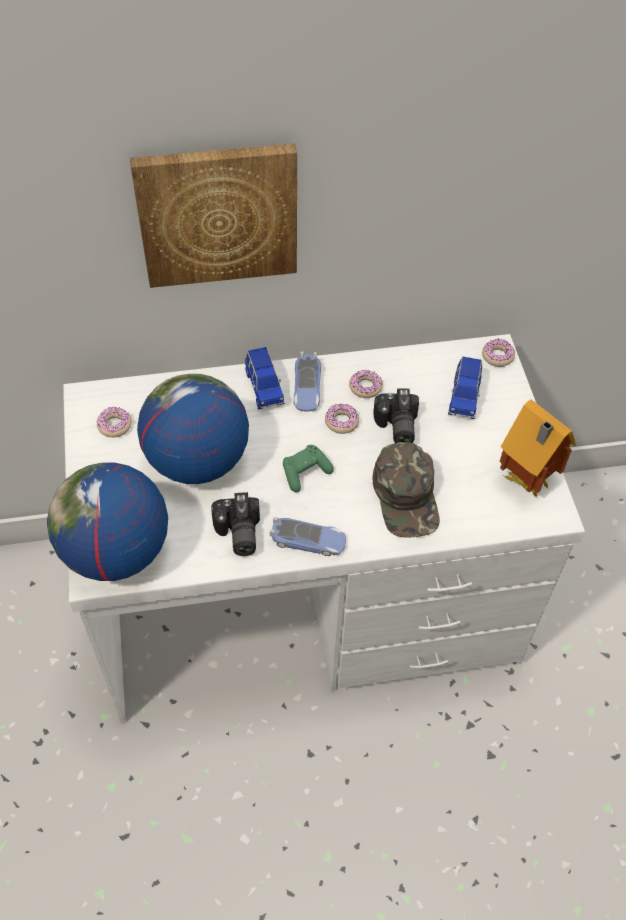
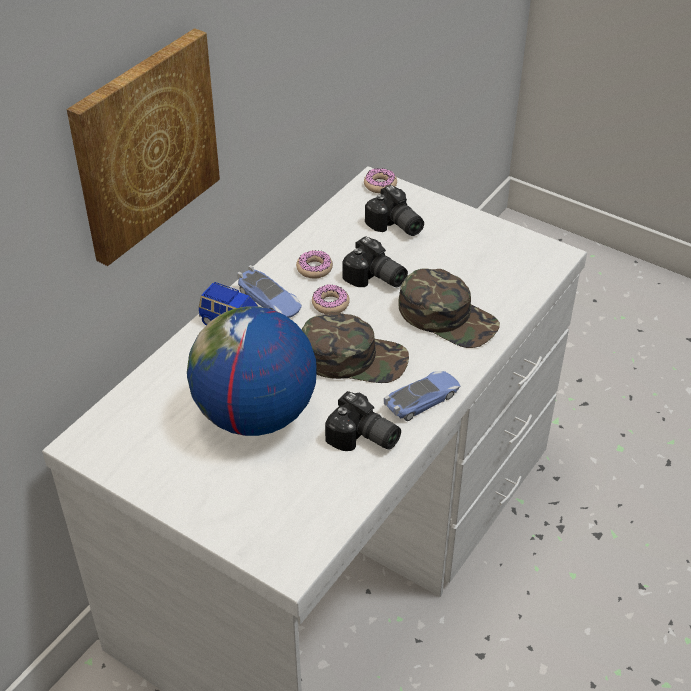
camera: 45 degrees left, 10 degrees down
globe [47,463,168,581] -> none
donut [97,407,132,437] -> none
green game controller [283,445,334,492] -> green cap [302,312,409,383]
blue toy car [448,357,482,419] -> camera [365,185,424,236]
toy house [500,399,576,499] -> none

